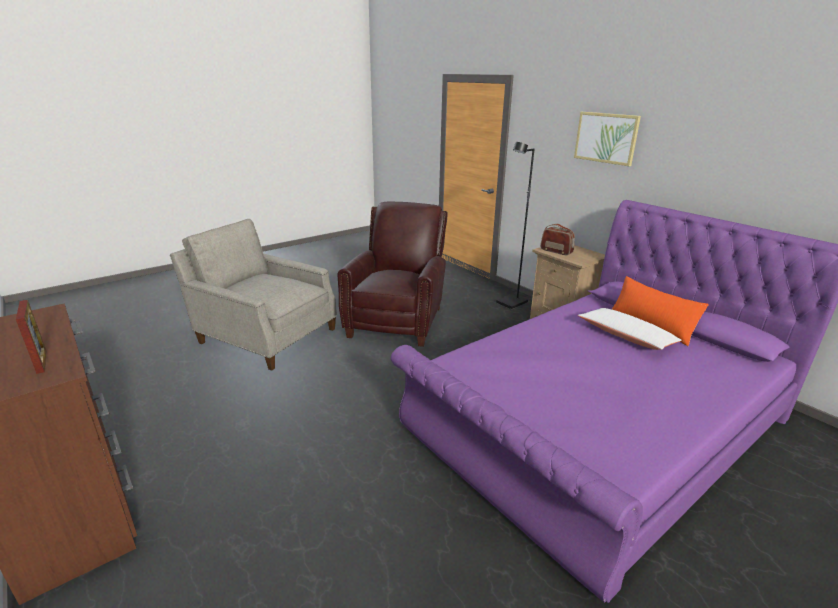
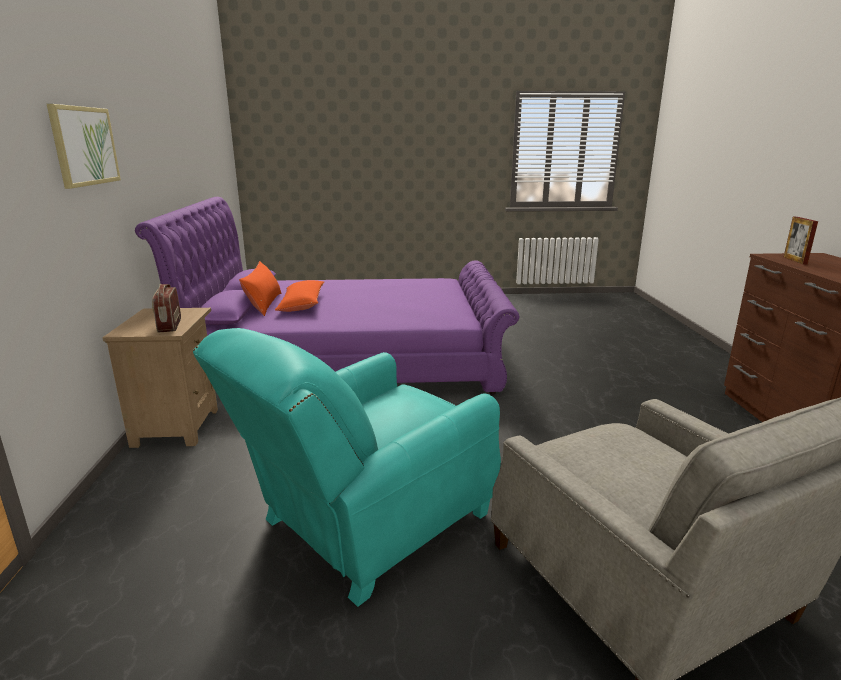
camera: 145 degrees left, 5 degrees down
brown armchair [338,202,448,347] -> turquoise armchair [193,328,501,607]
black floor lamp [496,142,534,310] -> none
white pillow [578,308,682,350] -> orange pillow [275,280,324,312]

